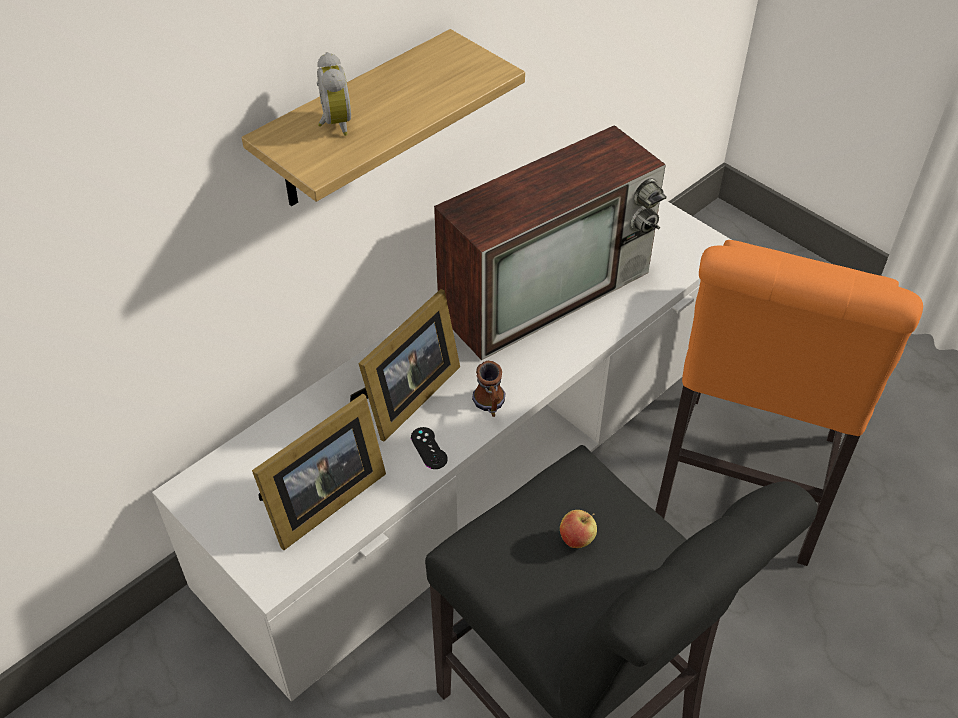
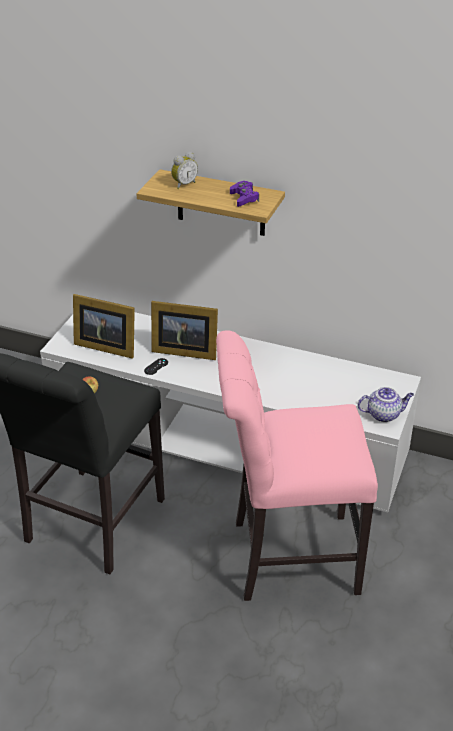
camera: 65 degrees right, 10 degrees down
television [434,125,667,360] -> none
mug [472,361,505,417] -> none
orange stool [655,240,923,566] -> pink stool [216,330,378,601]
none -> purple game controller [230,181,259,207]
none -> teapot [357,387,414,422]

